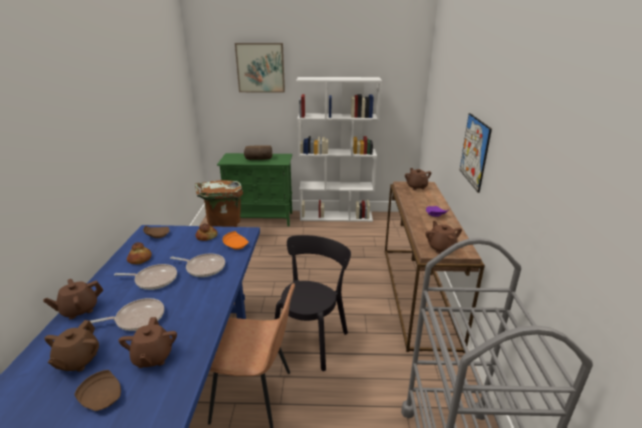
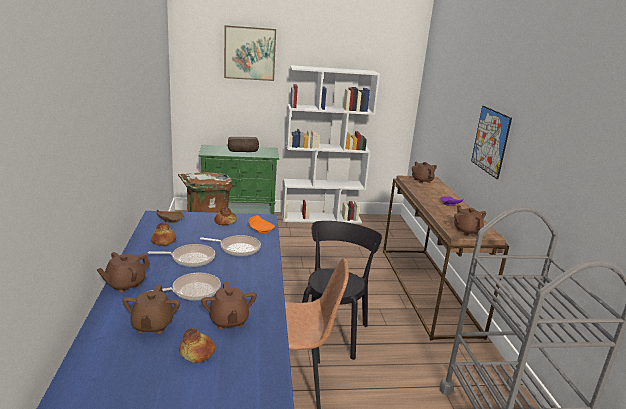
camera: 10 degrees left, 5 degrees down
brown plate [74,370,121,411] -> bread [179,328,215,363]

